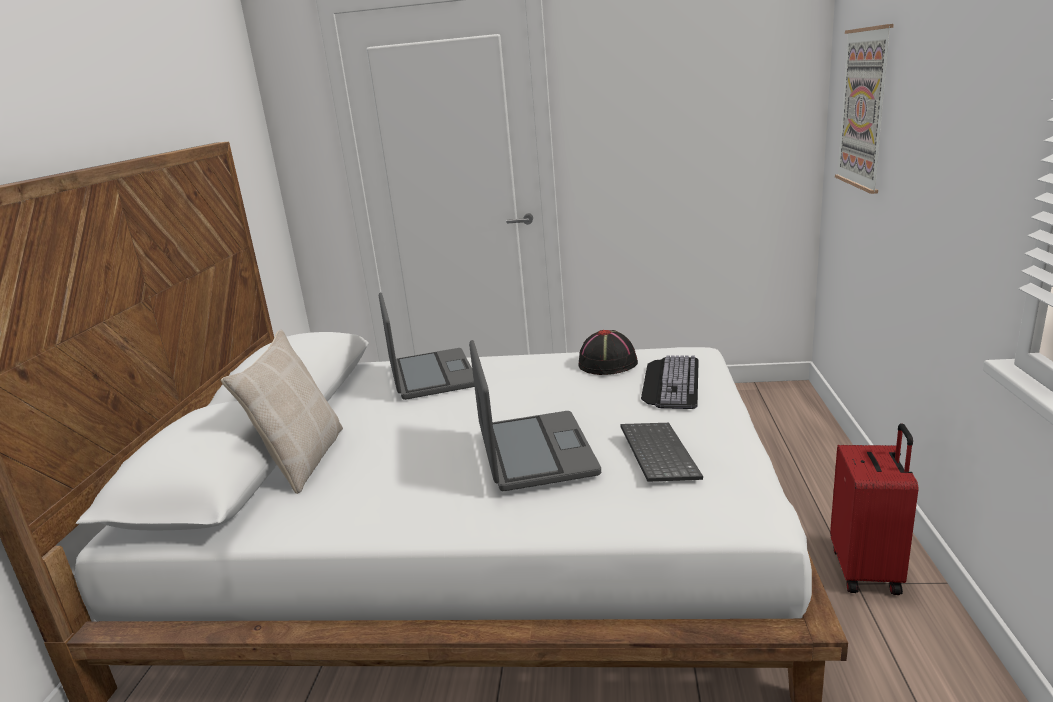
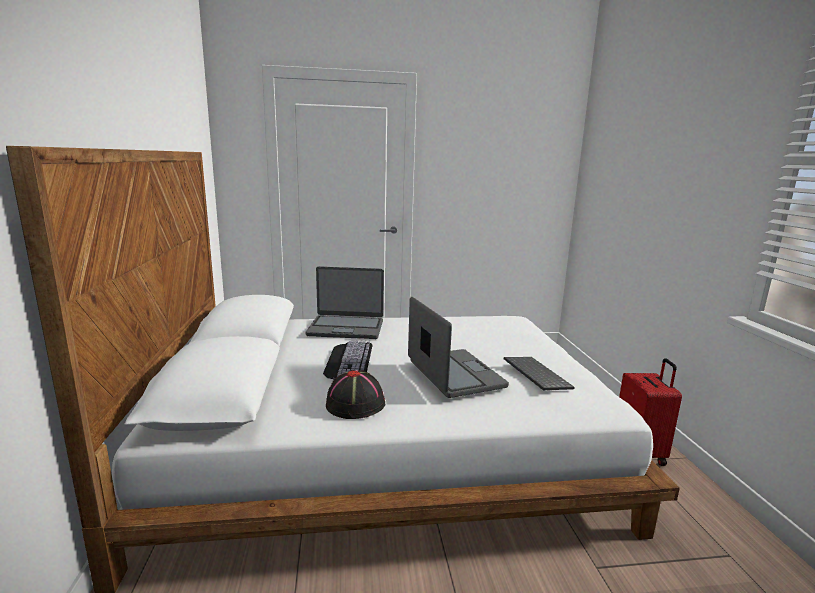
camera: 15 degrees left, 5 degrees down
beige pillow [221,330,343,494] -> none
laptop [379,292,474,400] -> laptop turned 120 degrees clockwise [306,266,384,339]
black hat [578,330,638,375] -> black hat moved to [326,370,385,419]
keyboard [641,355,699,409] -> keyboard moved to [323,341,373,380]
picture [835,24,894,194] -> none

